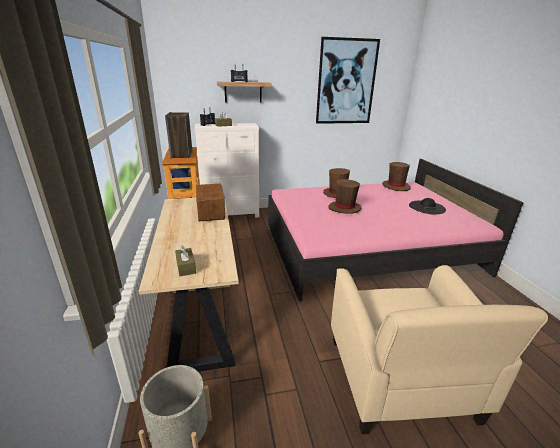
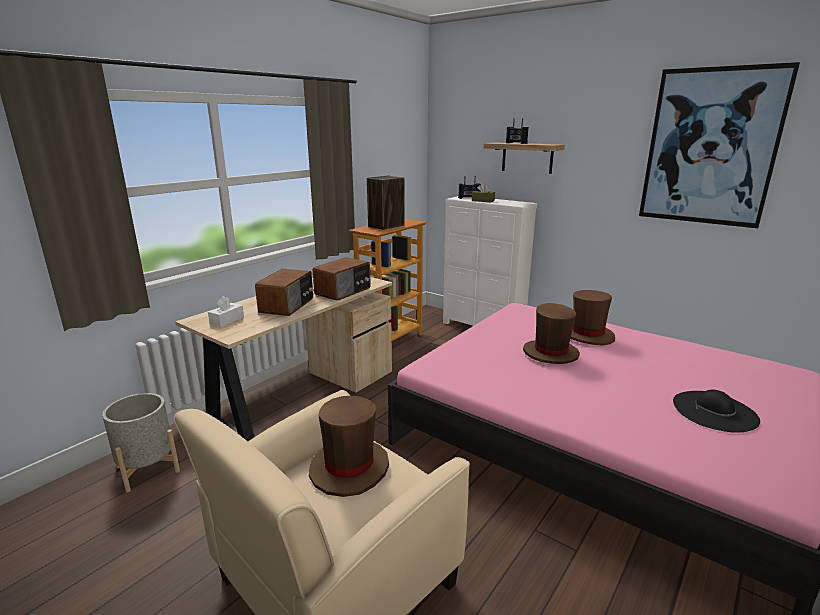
camera: 50 degrees right, 5 degrees down
brown tissue box [175,245,196,276] -> white tissue box [208,296,244,327]
brown hat [382,162,411,191] -> brown hat moved to [309,396,389,497]
none -> radio [255,269,313,316]

